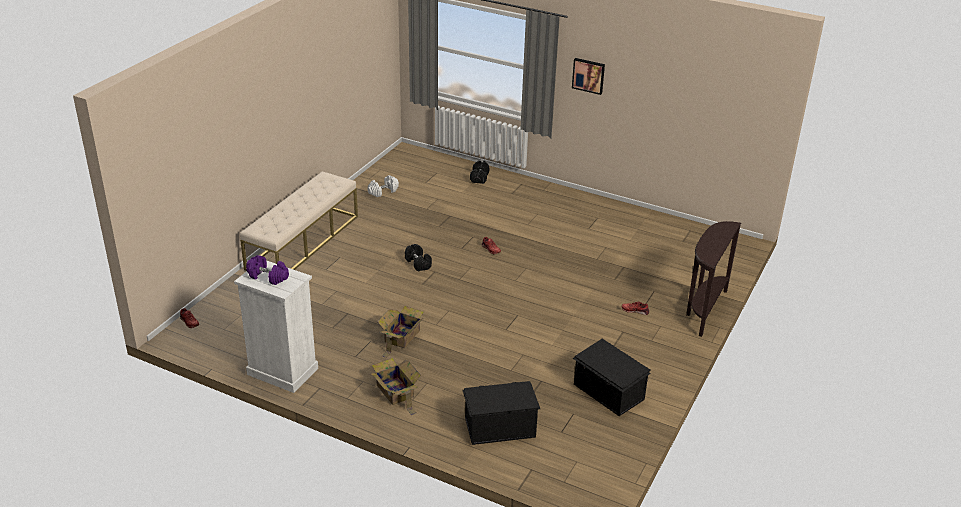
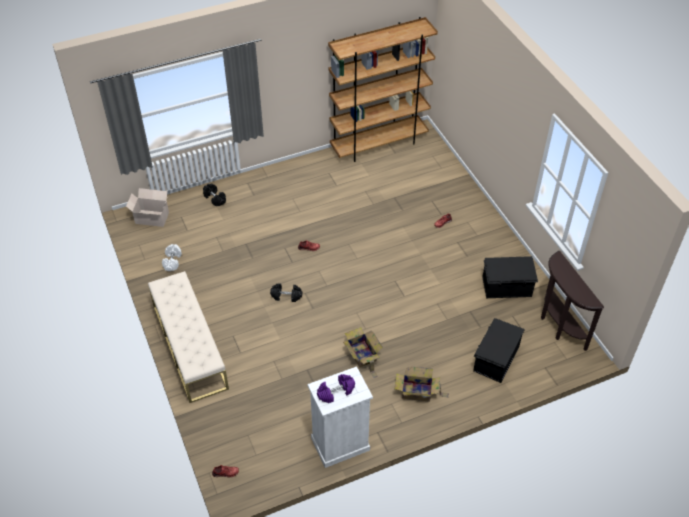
camera: 50 degrees left, 15 degrees up
picture [572,58,605,95] -> none
brown console table [686,221,741,337] -> brown console table moved to [541,251,604,351]
none -> cardboard box [126,188,169,227]
none -> brown bookcase [328,17,438,162]

